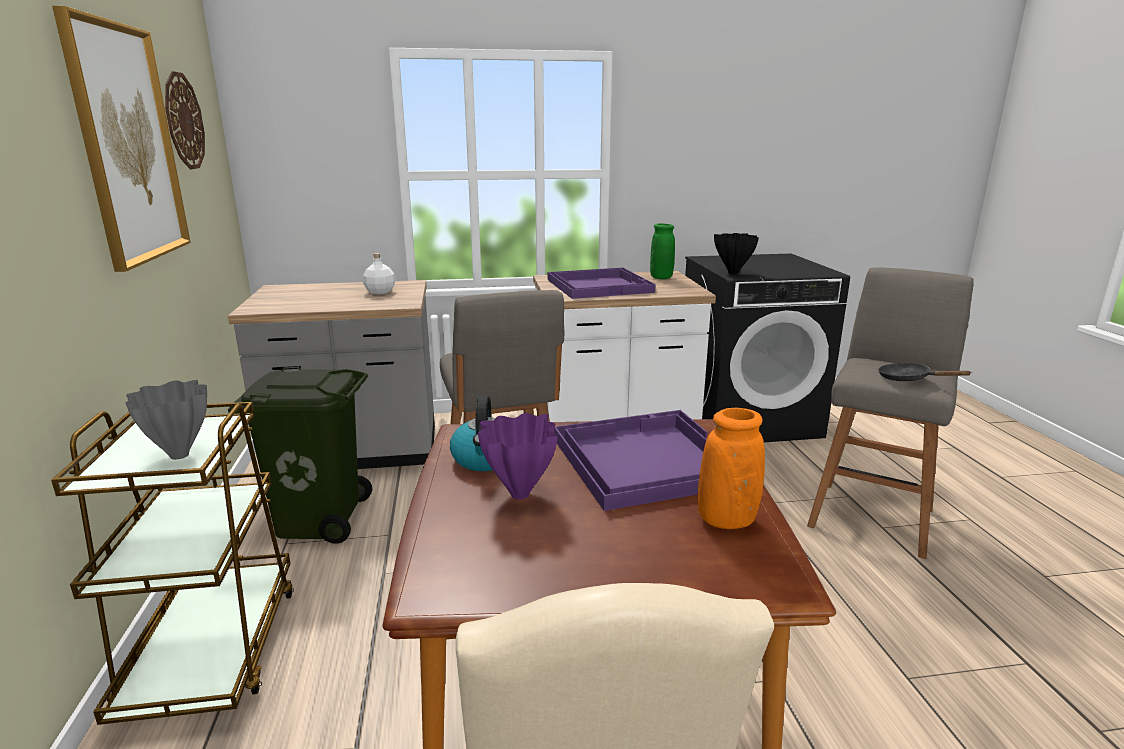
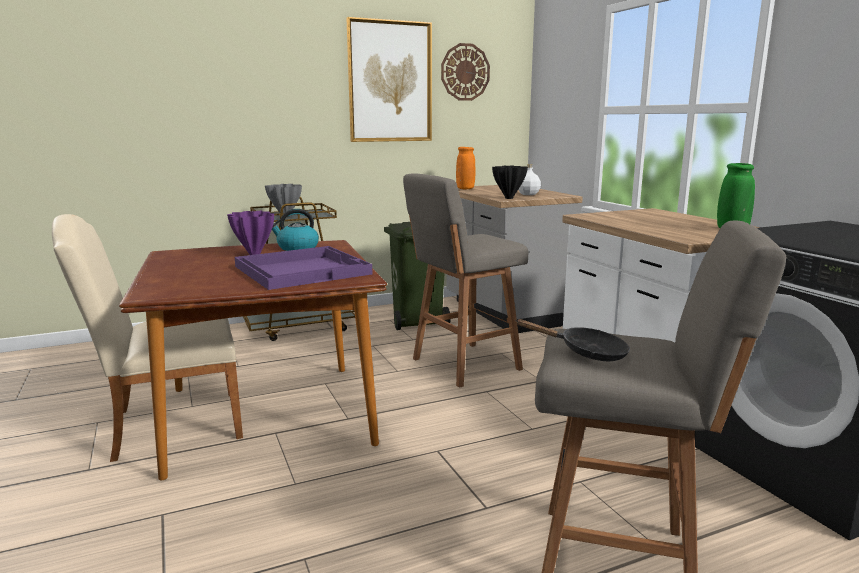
camera: 75 degrees right, 5 degrees down
purple tray [548,268,655,299] -> none
orange vase [698,408,765,529] -> orange vase moved to [456,147,475,189]
black vase [714,233,759,274] -> black vase moved to [492,165,528,199]
black frying pan [878,363,970,381] -> black frying pan turned 90 degrees clockwise [515,319,630,361]

